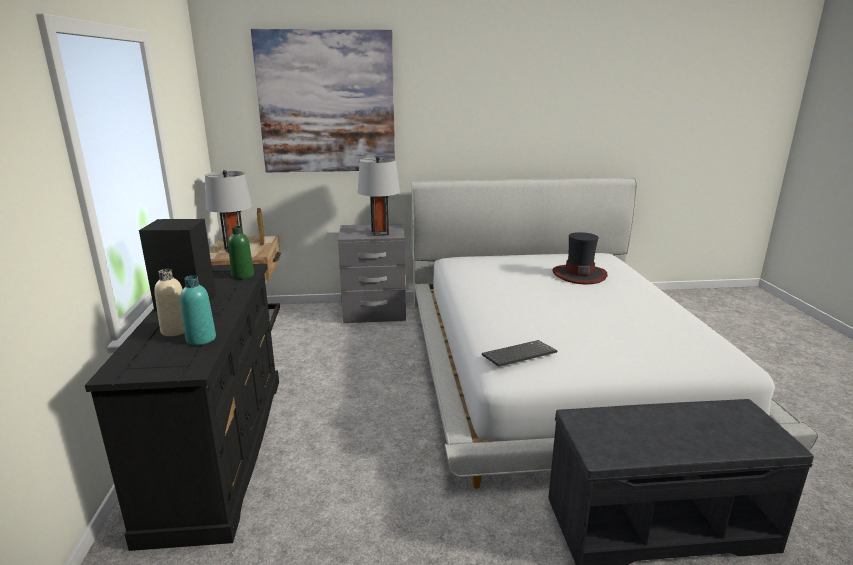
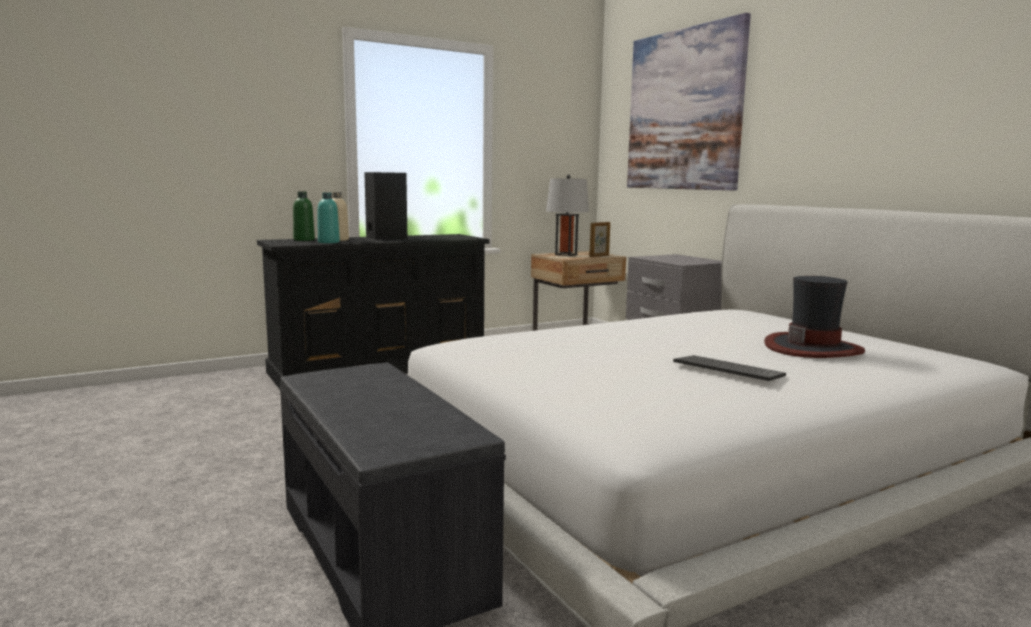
camera: 65 degrees right, 10 degrees down
green bottle [228,226,254,279] -> green bottle moved to [293,191,315,241]
grey table lamp [358,156,400,236] -> none
keyboard [482,340,557,367] -> keyboard moved to [673,355,786,381]

